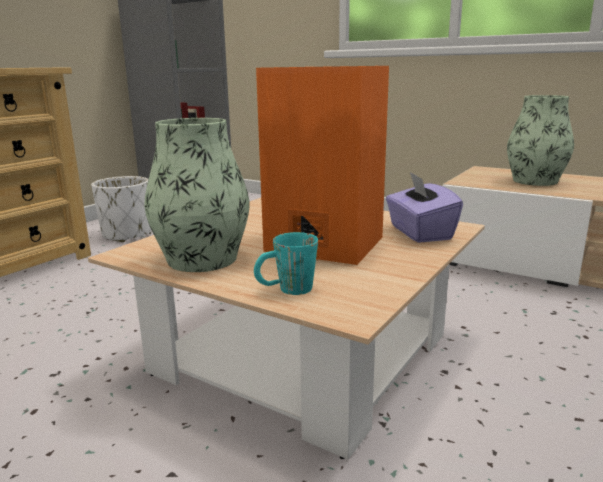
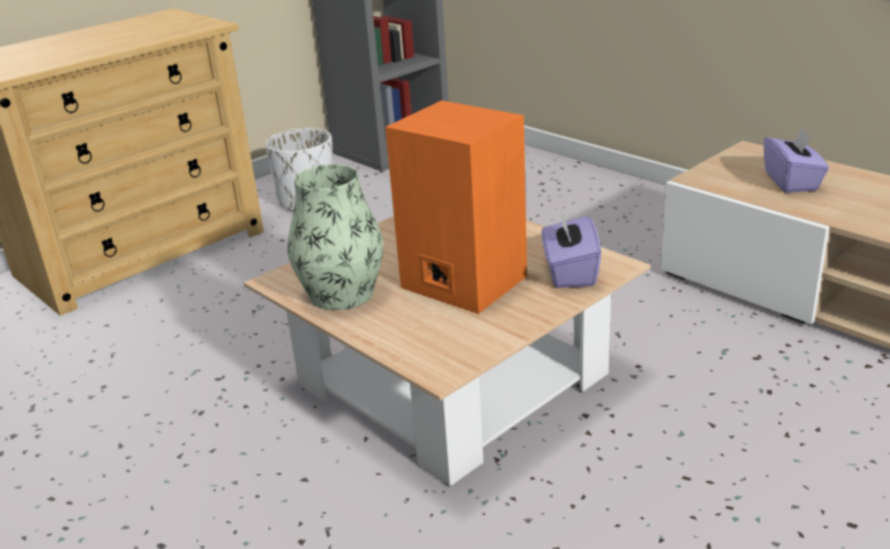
camera: 15 degrees right, 10 degrees up
turquoise mug [254,232,318,295] -> none
vase [507,95,574,186] -> purple tissue box [764,127,829,193]

